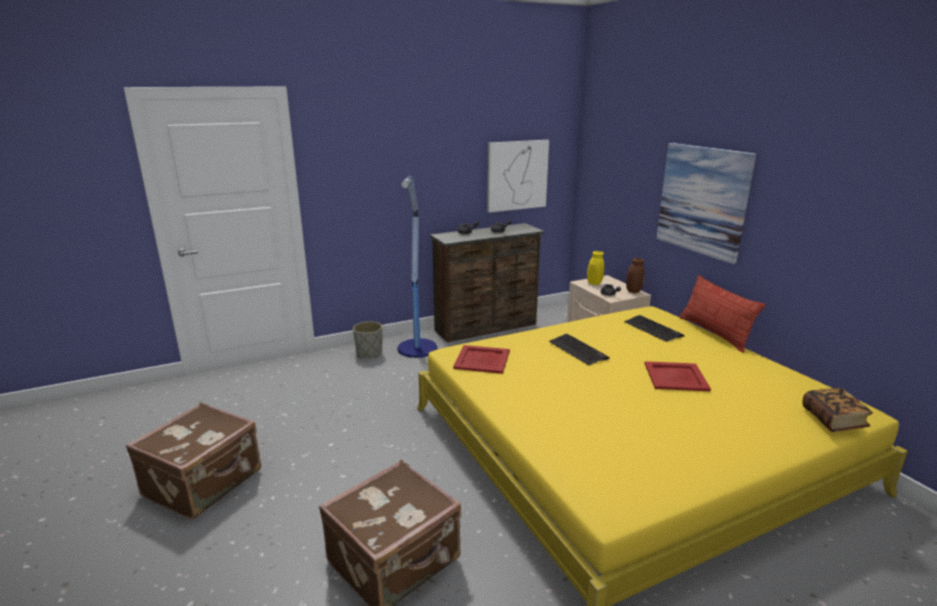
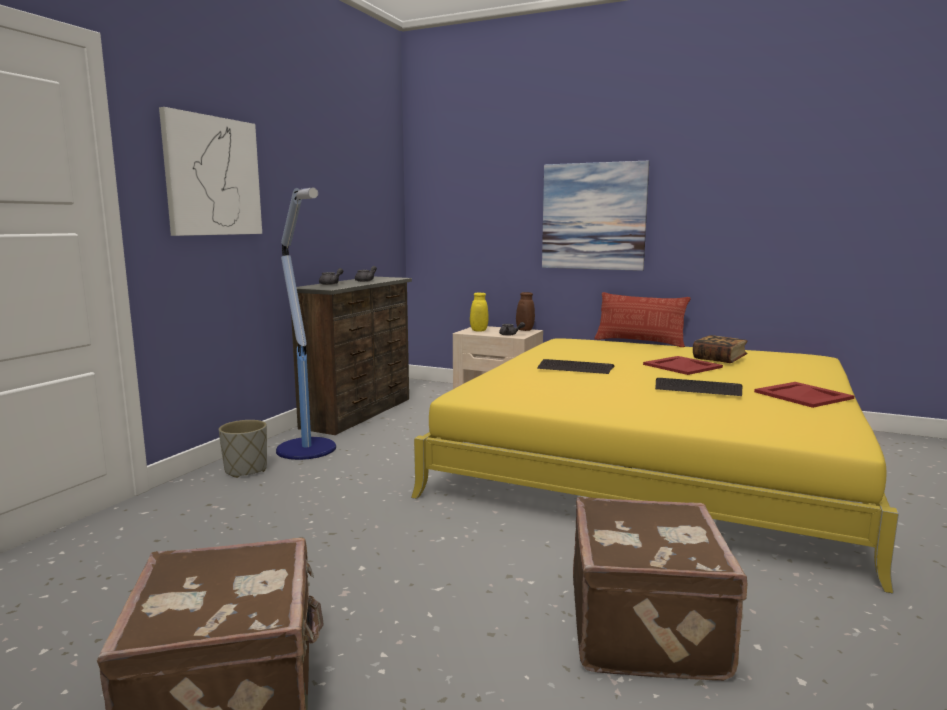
camera: 40 degrees left, 10 degrees down
red tray [453,345,510,374] -> red tray moved to [754,382,854,408]
picture [487,140,549,213] -> picture moved to [159,107,262,236]
keyboard [624,315,684,342] -> keyboard moved to [655,378,742,396]
book [802,388,873,432] -> book moved to [693,335,748,363]

